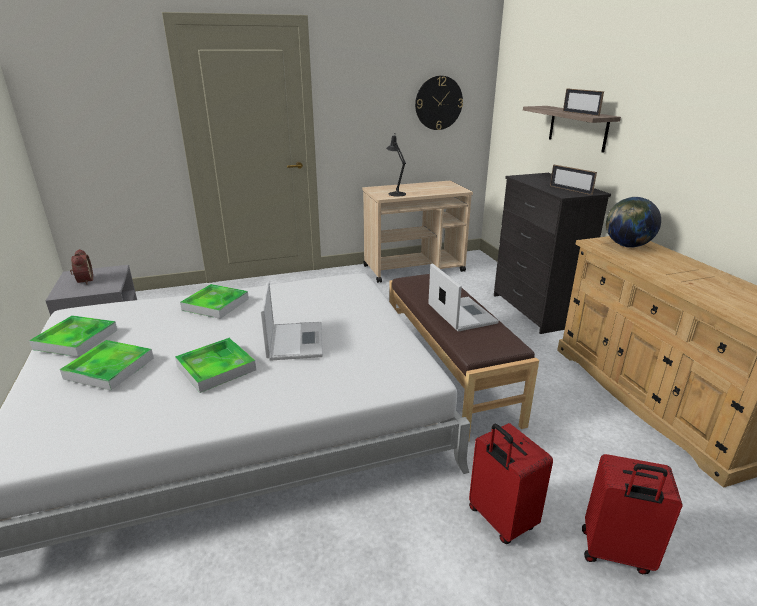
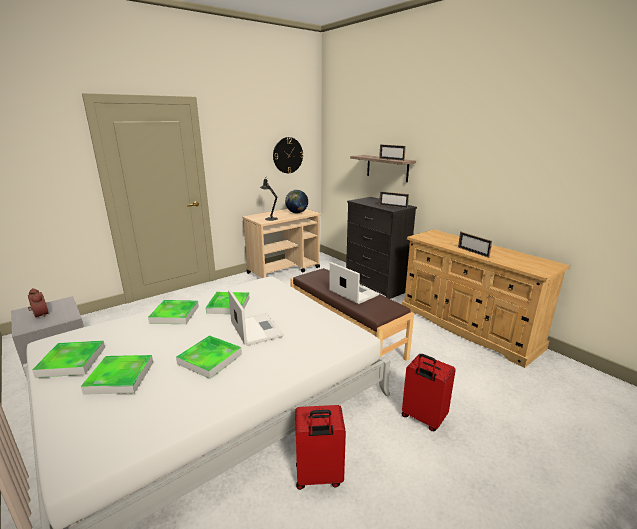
camera: 20 degrees left, 5 degrees down
red suitcase [582,454,683,574] -> red suitcase moved to [295,405,346,490]
globe [606,197,661,248] -> globe moved to [285,190,308,213]
none -> tray [206,292,250,314]
none -> picture frame [458,232,492,258]

